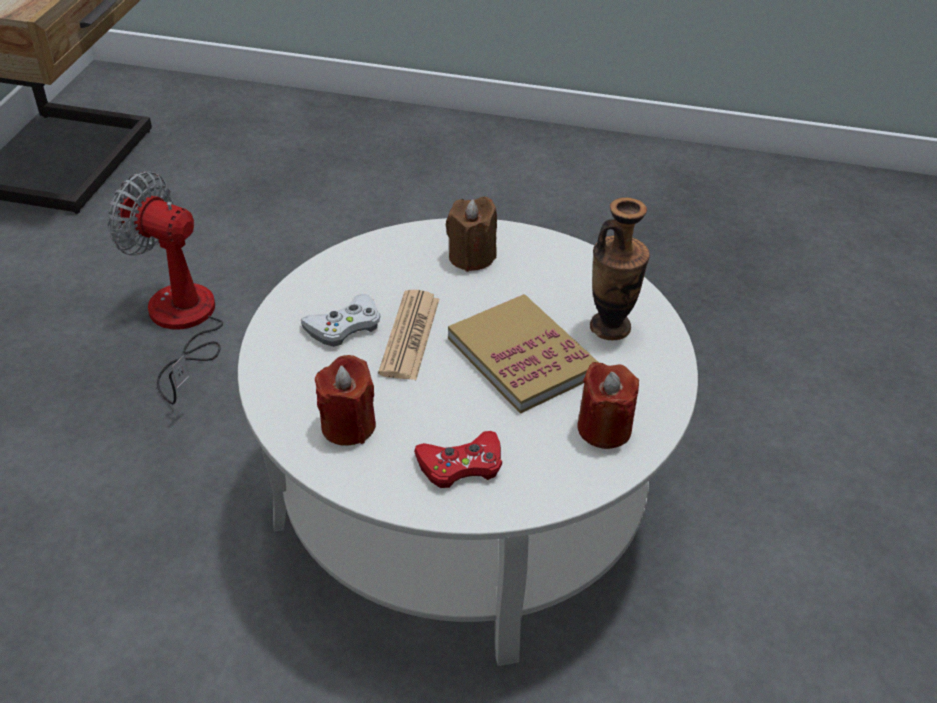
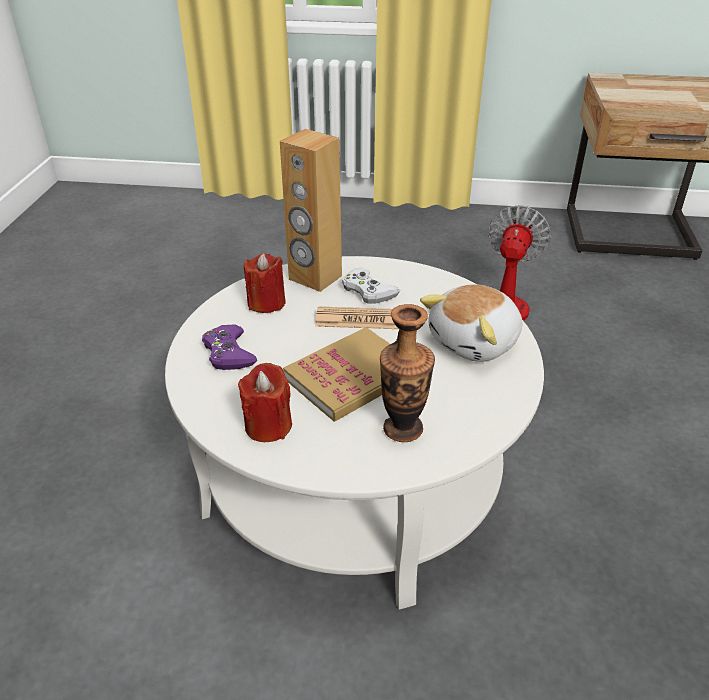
camera: 85 degrees right, 5 degrees down
red game controller [414,431,502,488] -> purple game controller [202,324,257,370]
brown candle [446,197,497,272] -> plush toy [420,284,523,362]
none -> brown speaker [280,129,342,292]

